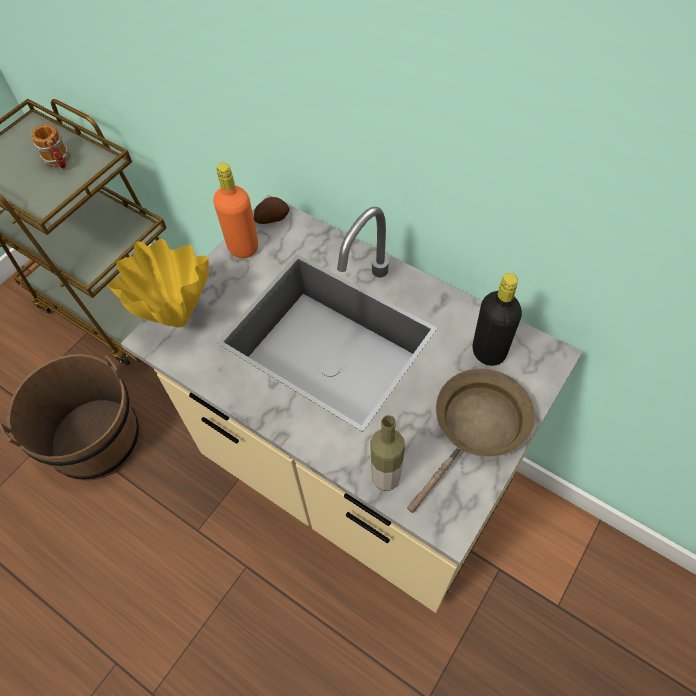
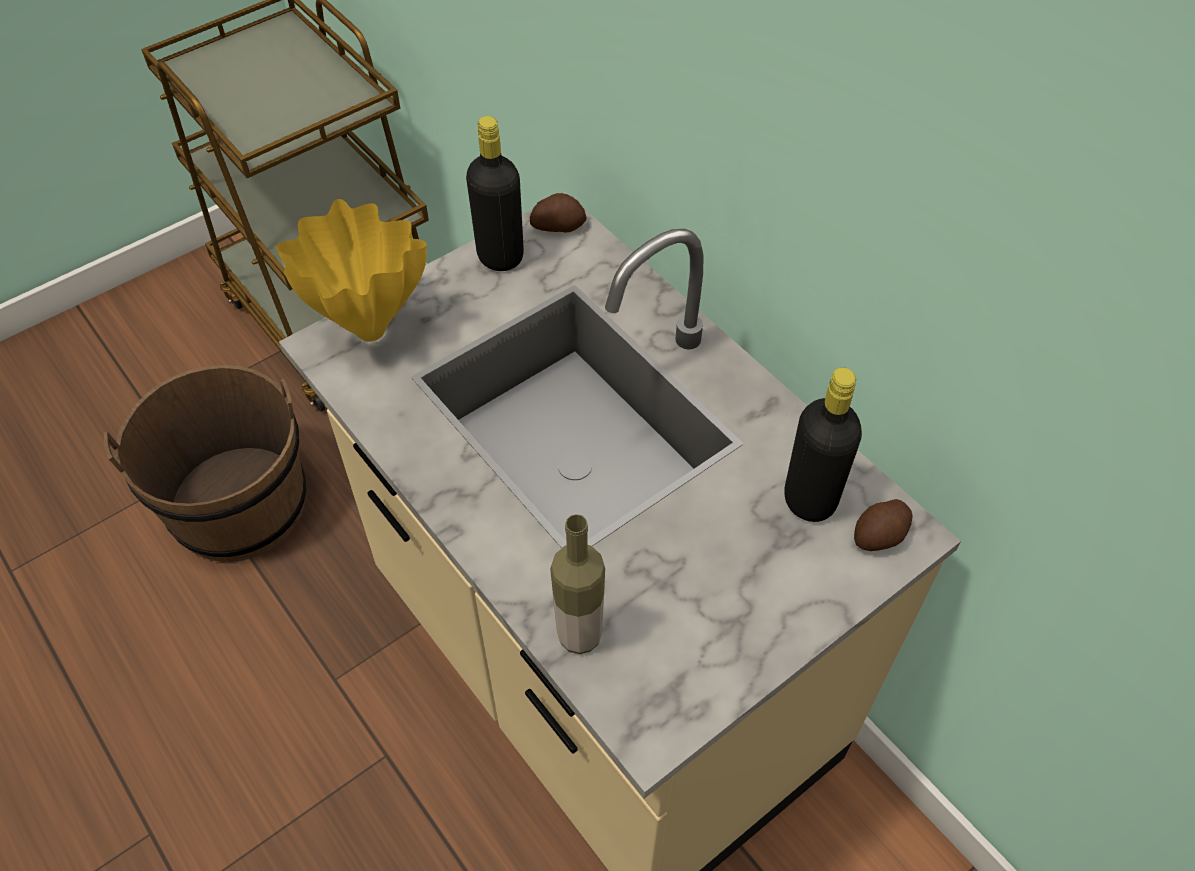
camera: 15 degrees right, 5 degrees down
mug [31,124,70,169] -> none
orange bottle [213,163,258,258] -> black bottle [466,116,524,271]
brown frying pan [407,368,535,513] -> none
none -> potato [854,499,913,551]

